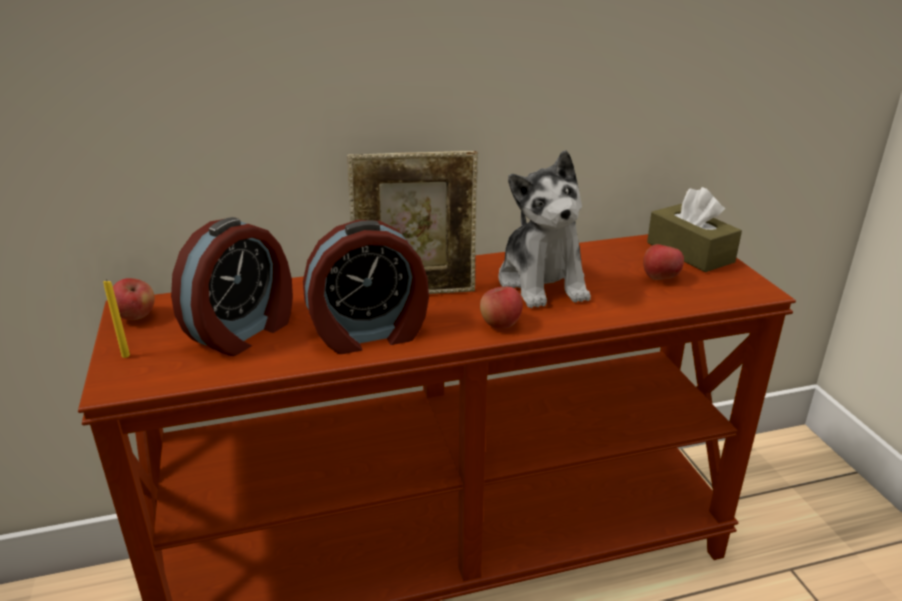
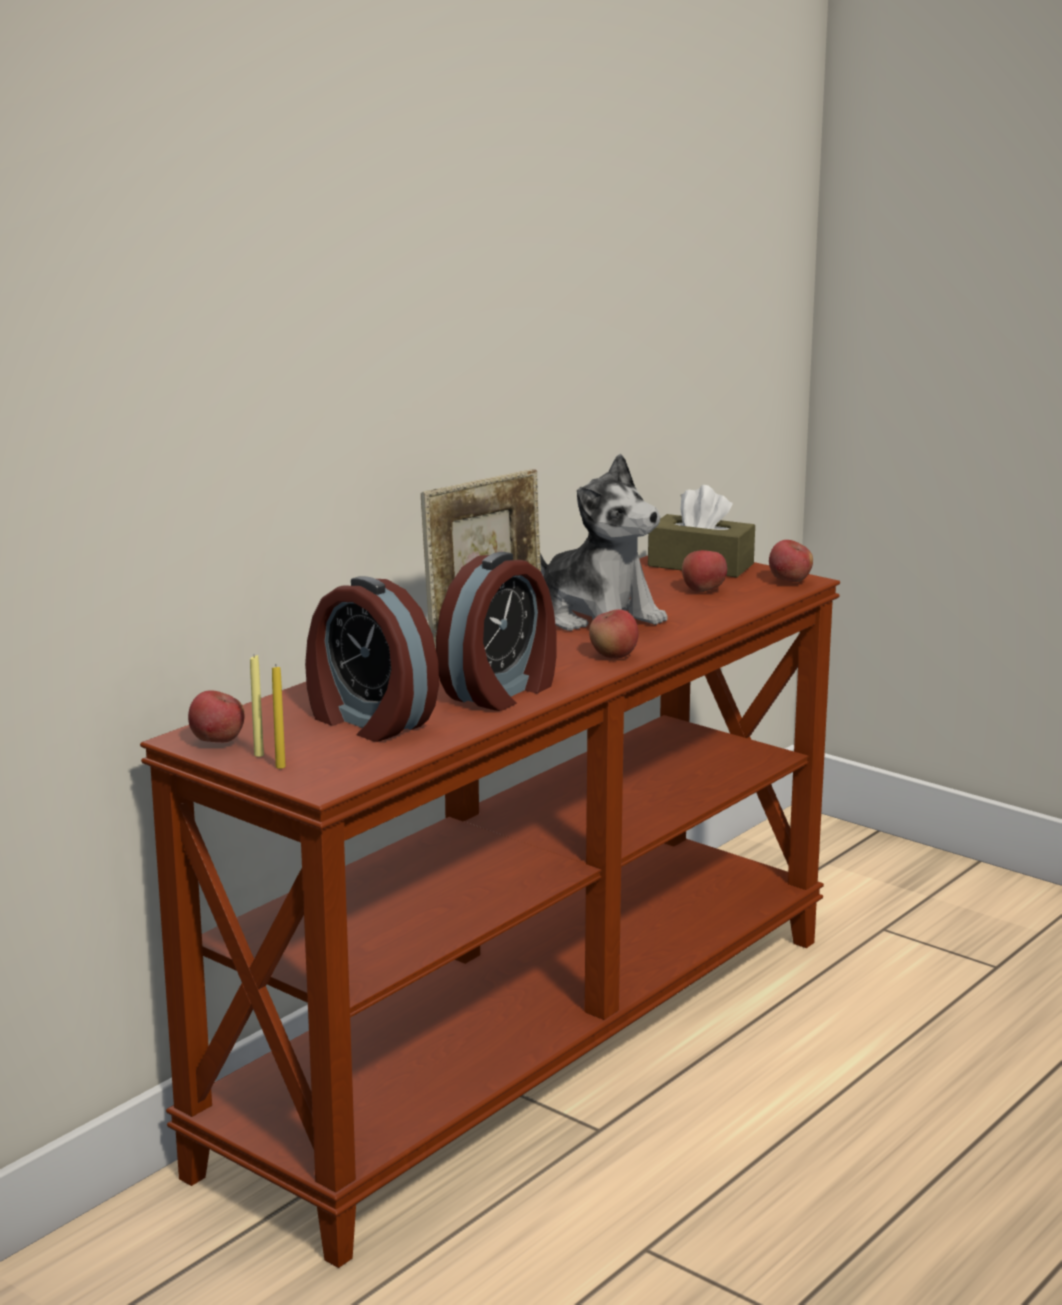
camera: 35 degrees left, 10 degrees down
alarm clock [171,217,293,356] -> alarm clock turned 135 degrees clockwise [305,576,439,742]
none -> yellow candle [250,655,264,757]
none -> apple [769,540,813,582]

